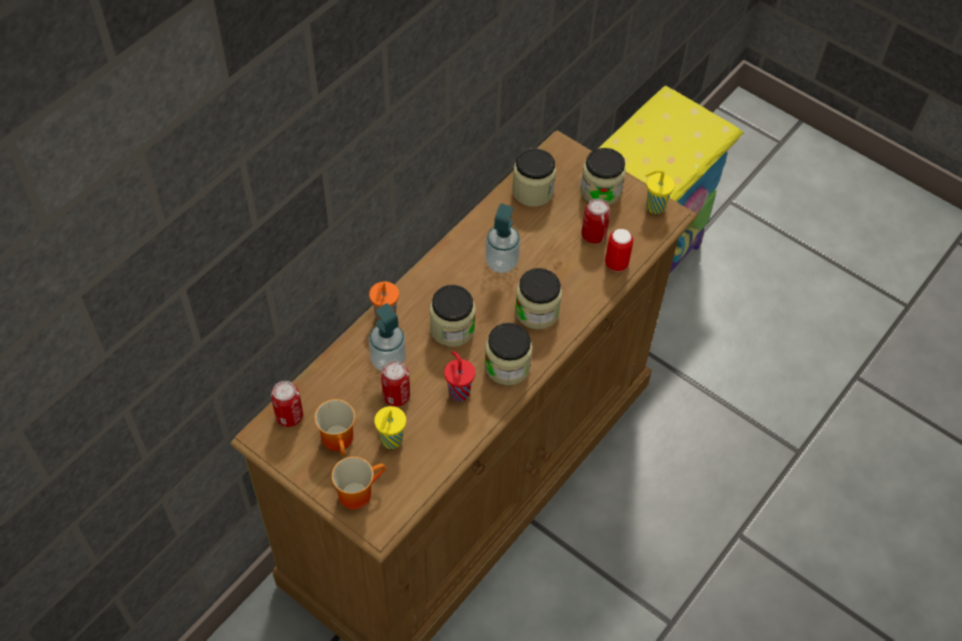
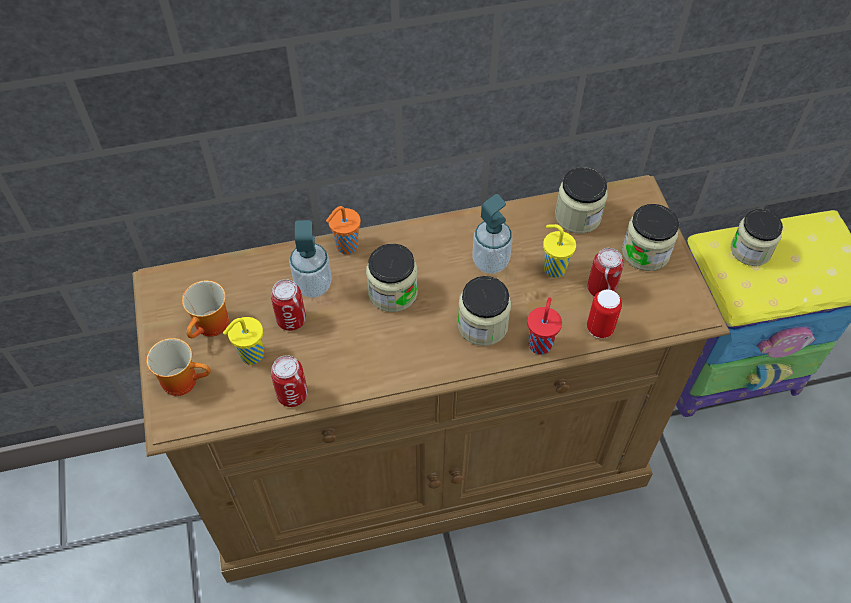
camera: 40 degrees right, 0 degrees up
can [271,381,303,427] -> can moved to [271,355,308,407]
red cup [444,351,475,402] -> red cup moved to [527,297,562,355]
jar [485,323,533,385] -> jar moved to [731,209,783,266]
yellow cup [645,169,675,214] -> yellow cup moved to [543,224,576,278]

